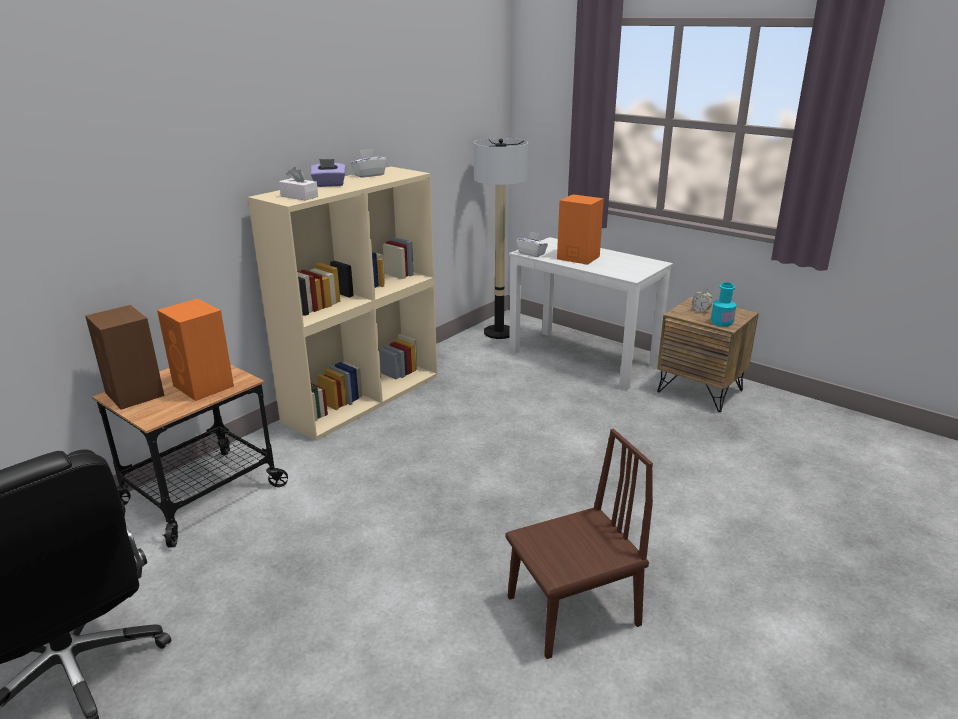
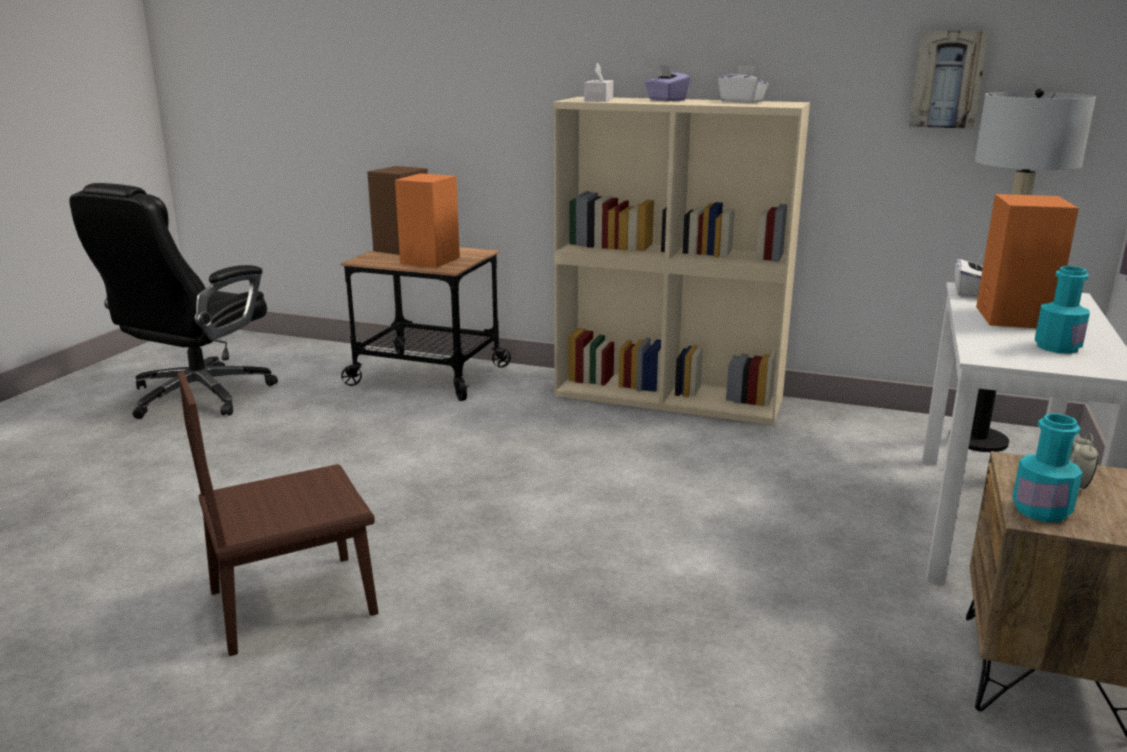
camera: 70 degrees right, 5 degrees down
brown chair [506,429,653,659] -> brown chair turned 105 degrees clockwise [178,371,378,656]
none -> picture [909,31,989,129]
none -> turquoise bottle [1035,266,1090,354]

